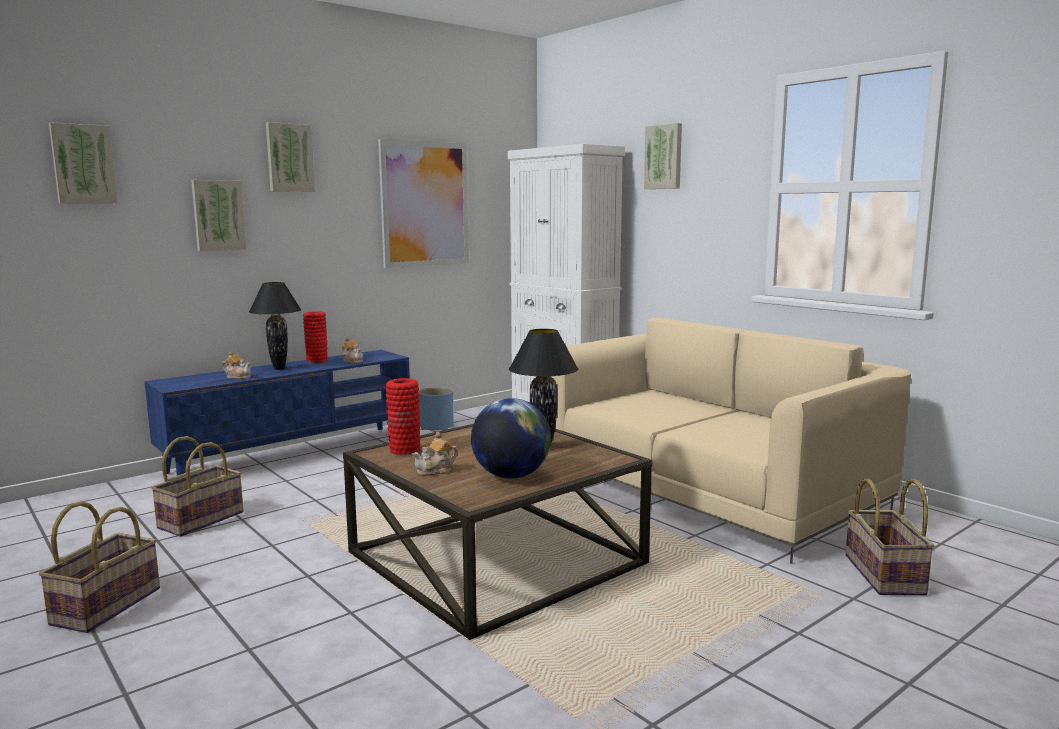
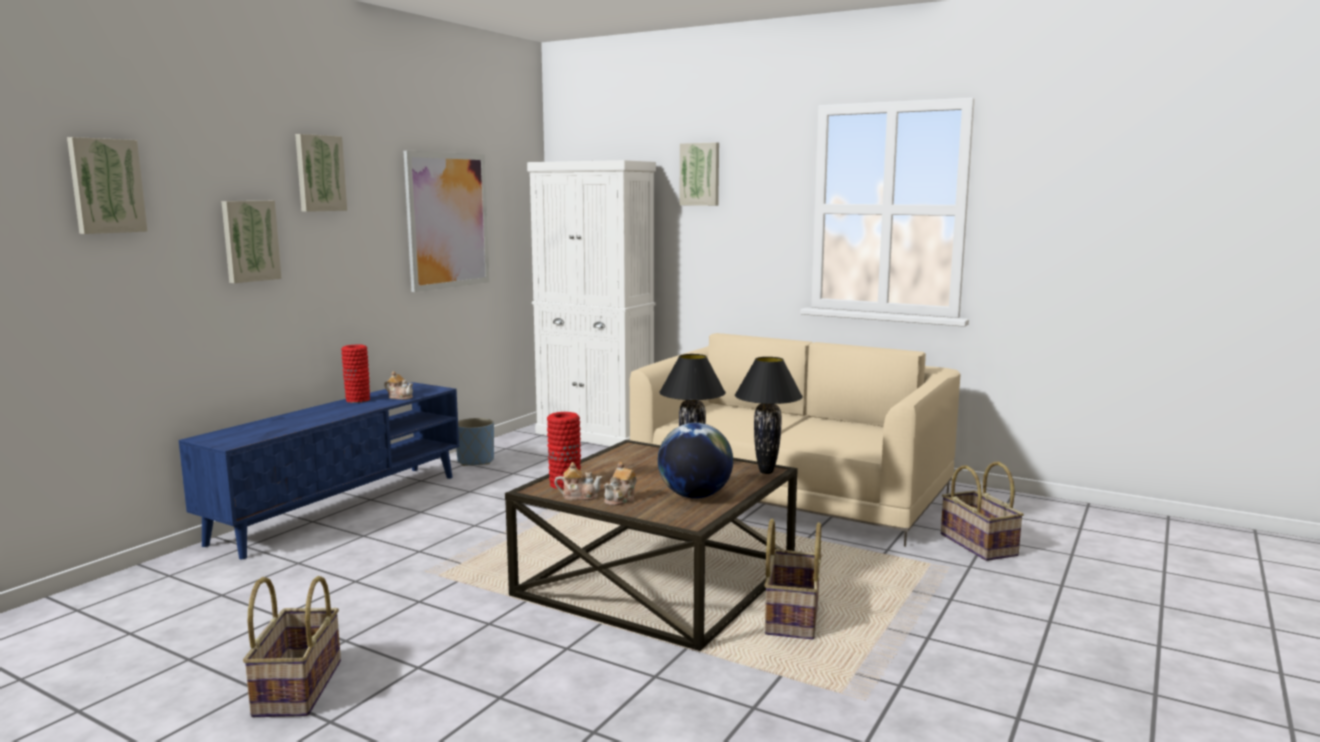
camera: 20 degrees left, 0 degrees up
basket [151,436,244,537] -> basket moved to [764,519,822,639]
teapot [222,351,251,379] -> teapot moved to [555,462,603,500]
black table lamp [249,282,301,370] -> black table lamp moved to [735,357,803,474]

